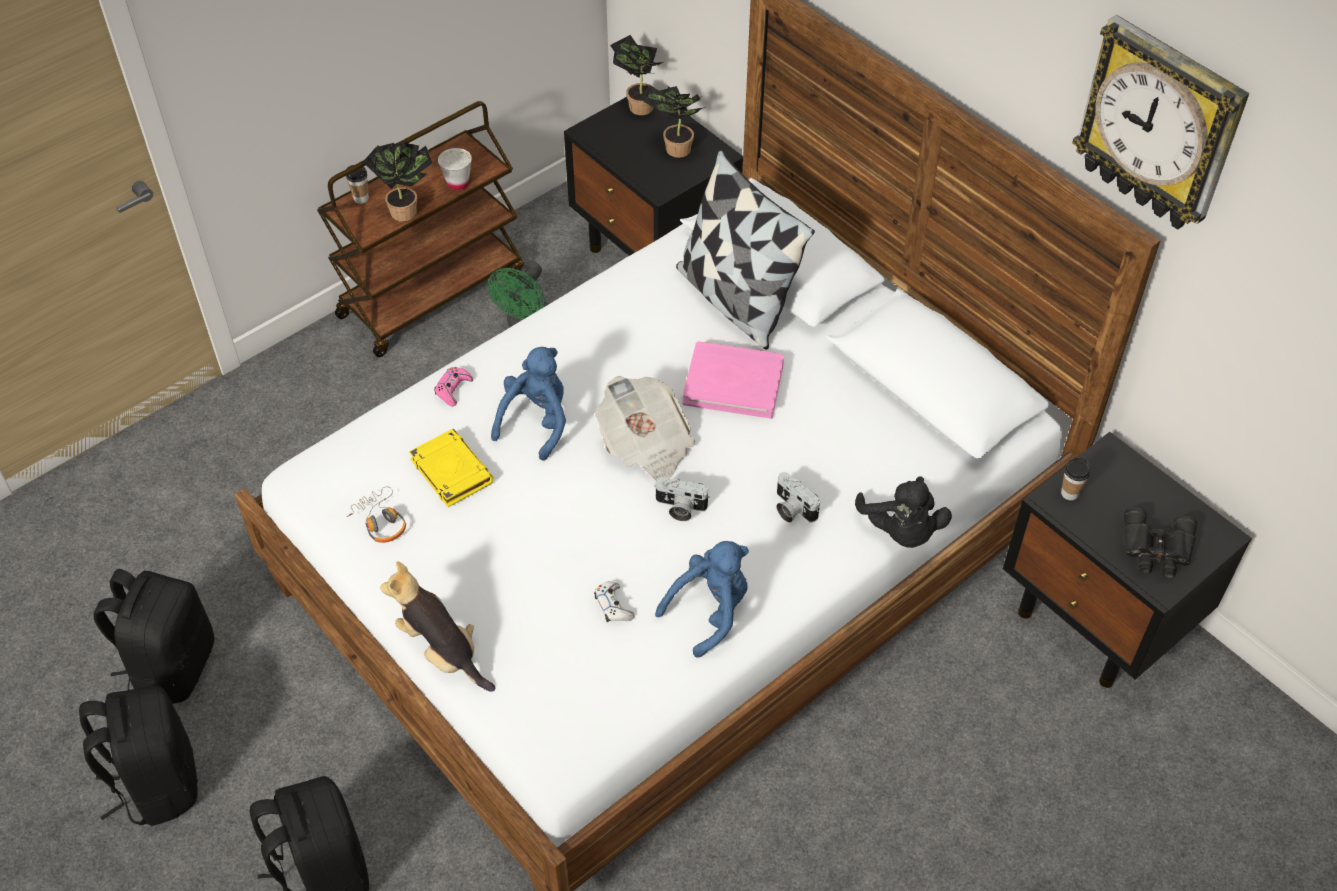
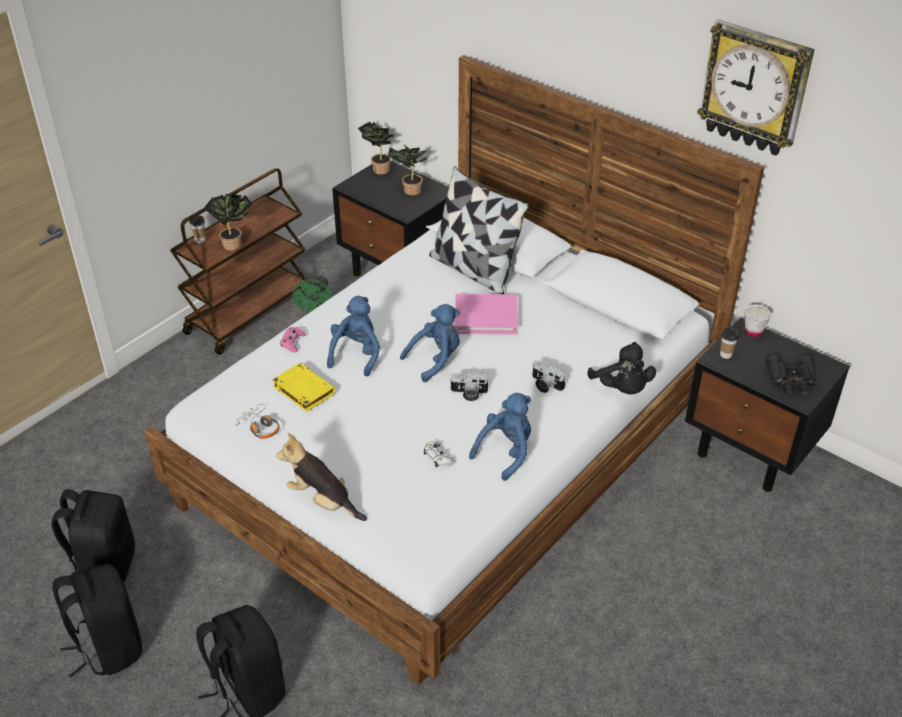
camera: 10 degrees left, 10 degrees down
white cup [438,148,472,190] -> white cup moved to [745,305,771,337]
newspaper [595,376,695,480] -> blue plush toy [400,304,460,382]

